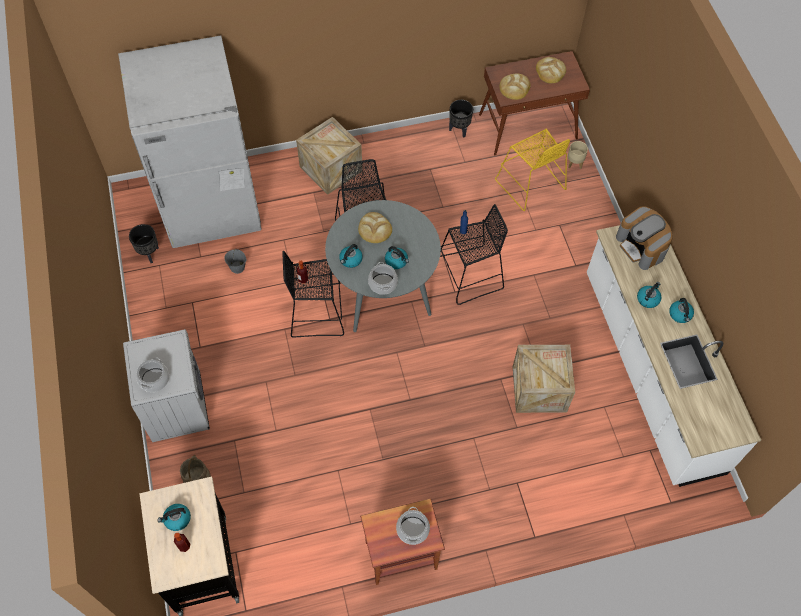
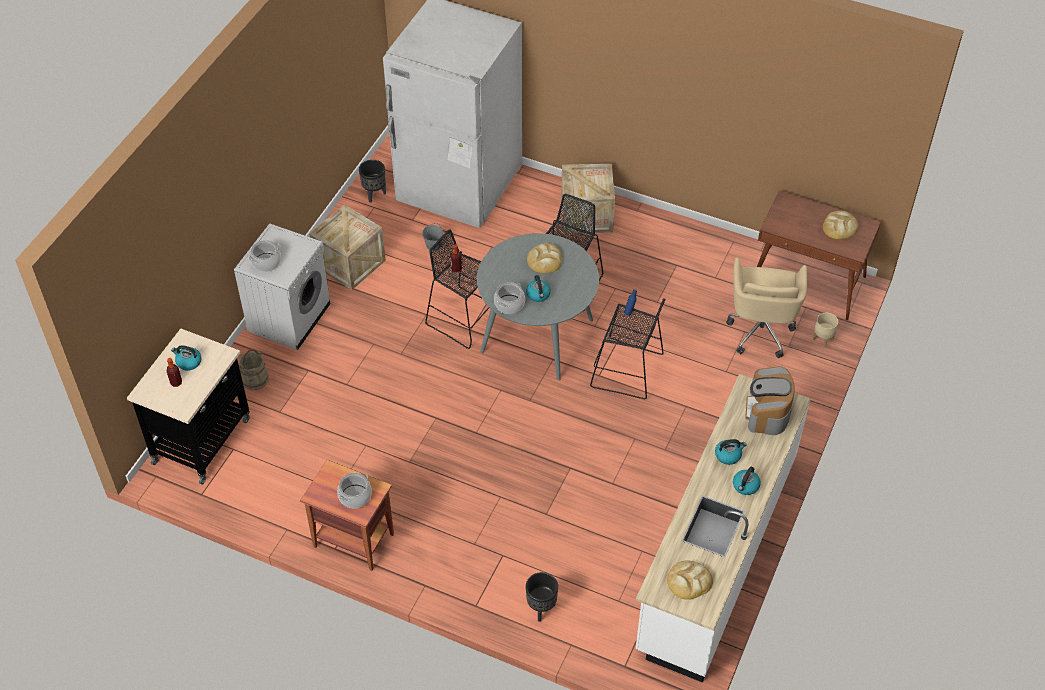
camera: 40 degrees right, 10 degrees down
kettle [339,244,363,268] -> none
black planter [449,100,473,137] -> black planter moved to [526,572,558,622]
yellow stool [495,129,570,211] -> beige office chair [726,258,808,358]
bread [499,73,531,100] -> bread moved to [667,560,713,600]
crate [513,345,575,413] -> crate moved to [309,205,386,290]

